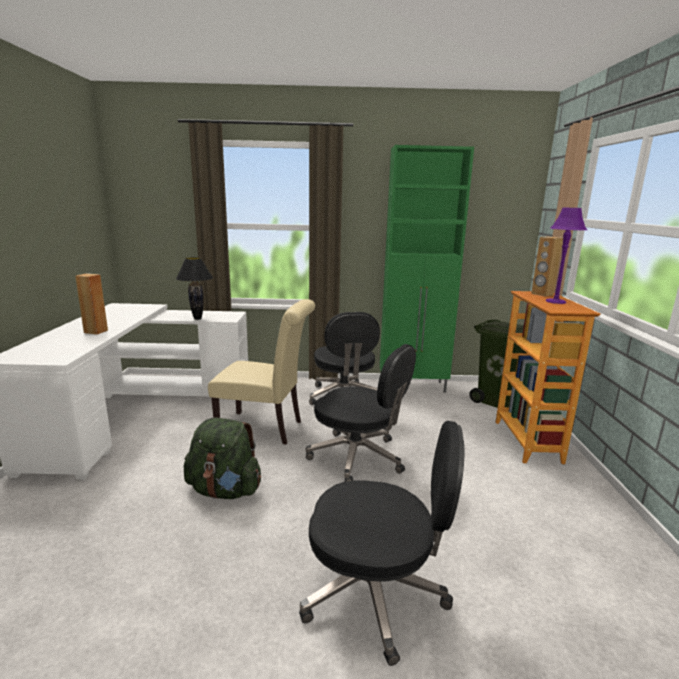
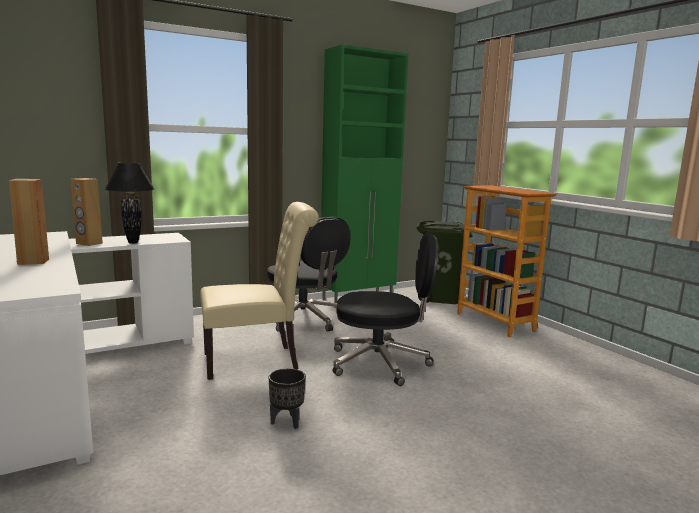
camera: 30 degrees left, 5 degrees down
green backpack [184,418,261,499] -> black planter [269,368,306,429]
black office chair [299,421,464,666] -> none
brown speaker [531,237,563,297] -> brown speaker moved to [71,178,103,246]
purple table lamp [546,208,587,304] -> none

